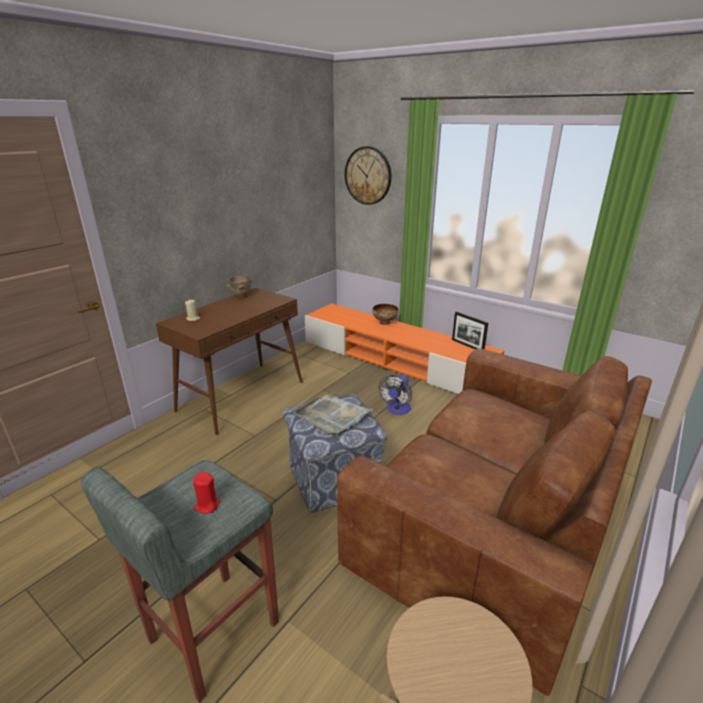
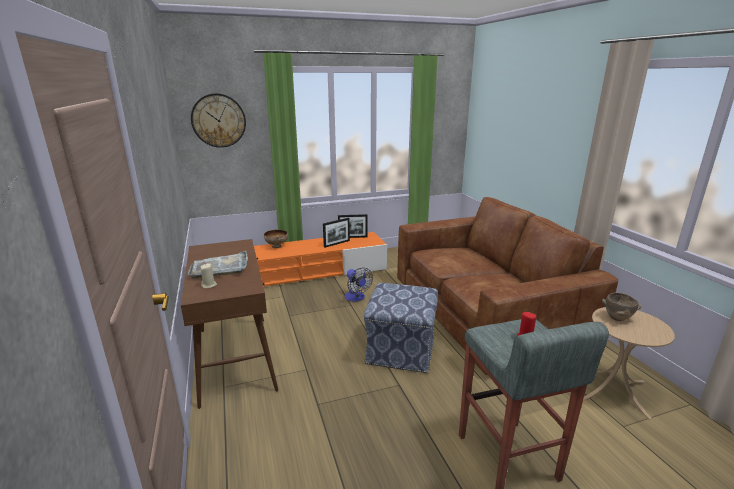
camera: 55 degrees left, 5 degrees down
brown bowl [227,276,252,297] -> brown bowl moved to [602,293,641,321]
grey tray [293,395,373,436] -> grey tray moved to [188,250,248,278]
none -> picture frame [323,218,350,248]

